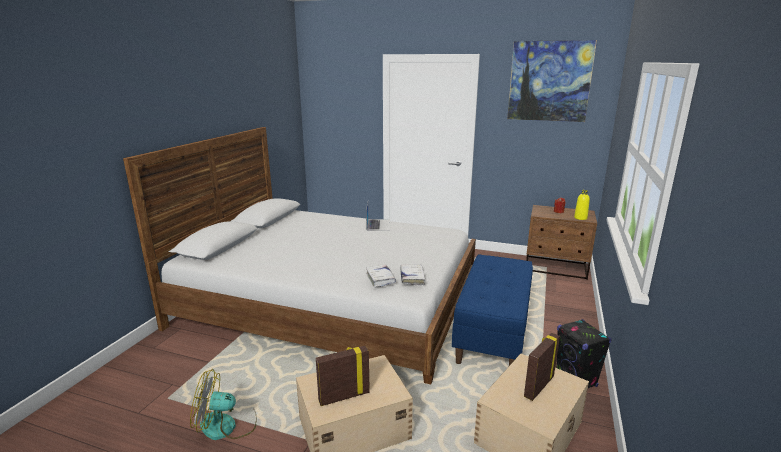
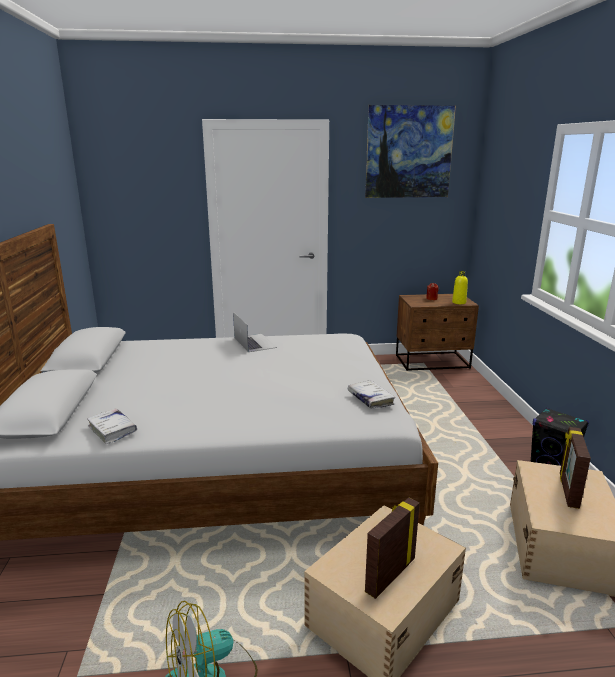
camera: 25 degrees left, 0 degrees up
white book [366,265,396,287] -> white book moved to [87,408,137,444]
blue bench [452,254,533,366] -> none

